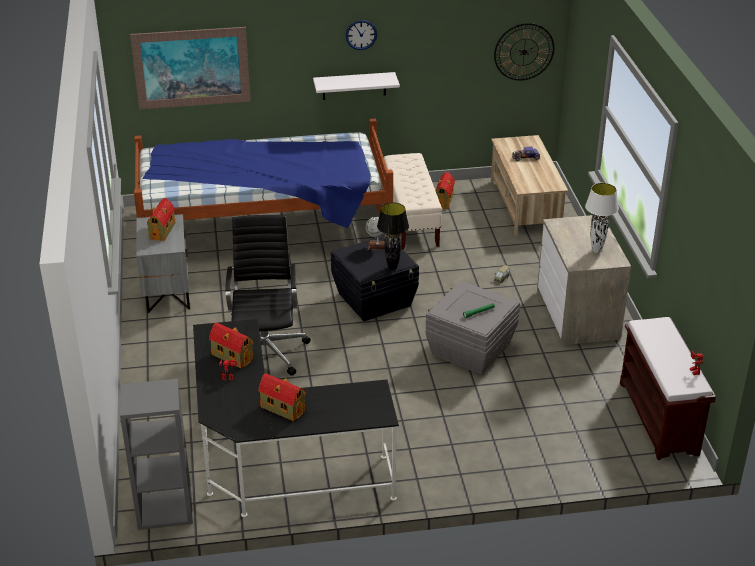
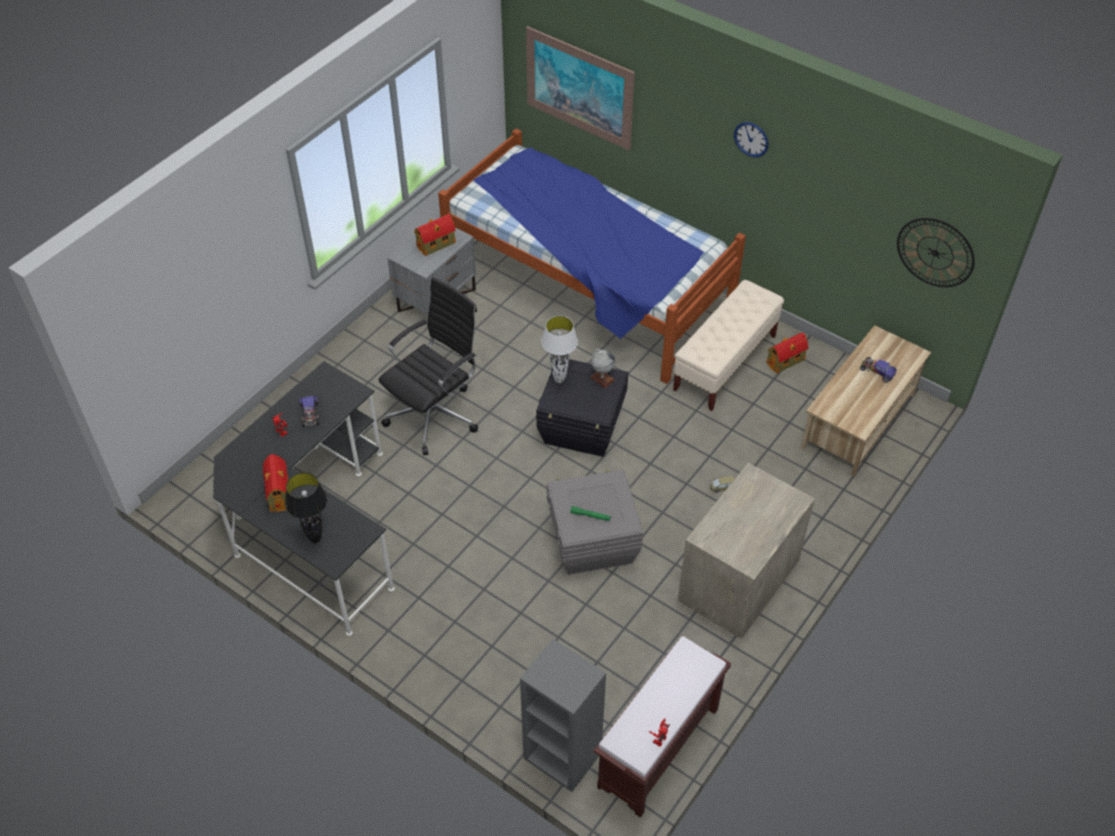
camera: 45 degrees right, 15 degrees up
grey bookcase [120,379,193,530] -> grey bookcase moved to [520,639,606,792]
toy house [209,322,254,368] -> toy car [299,396,319,427]
white shelf [313,72,400,100] -> none
black table lamp [377,202,409,270] -> black table lamp moved to [285,473,327,543]
white table lamp [585,183,619,253] -> white table lamp moved to [541,316,578,383]

